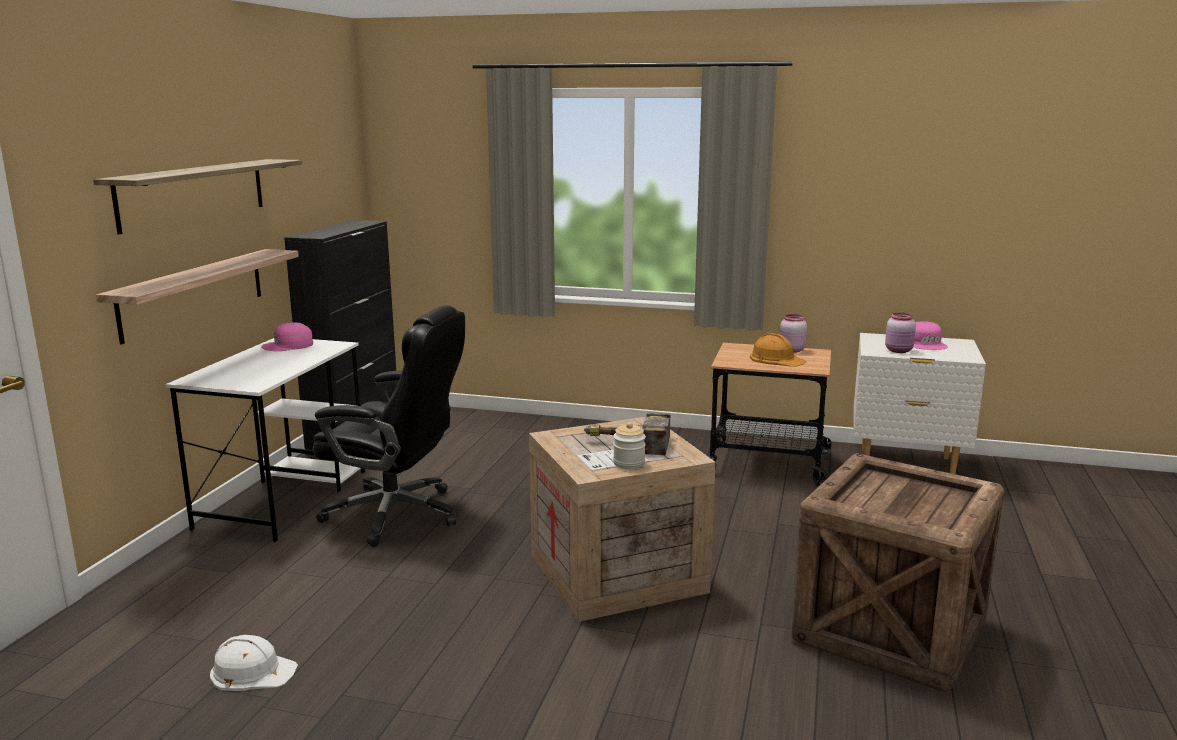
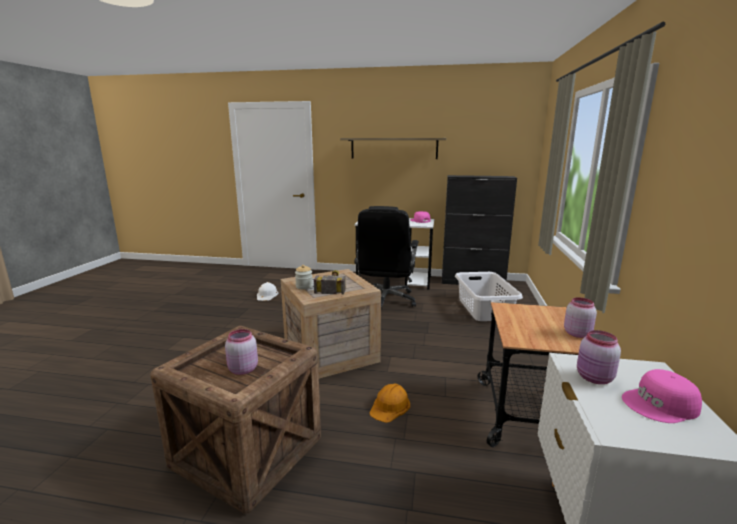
camera: 85 degrees right, 0 degrees up
shelf [96,249,299,345] -> none
orange hard hat [750,333,806,367] -> orange hard hat moved to [370,383,410,423]
none -> pink jar [225,329,258,375]
none -> white laundry basket [455,272,523,321]

